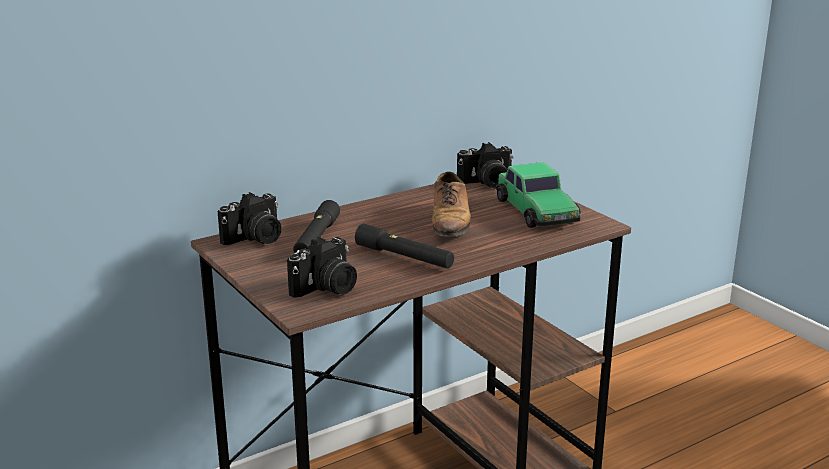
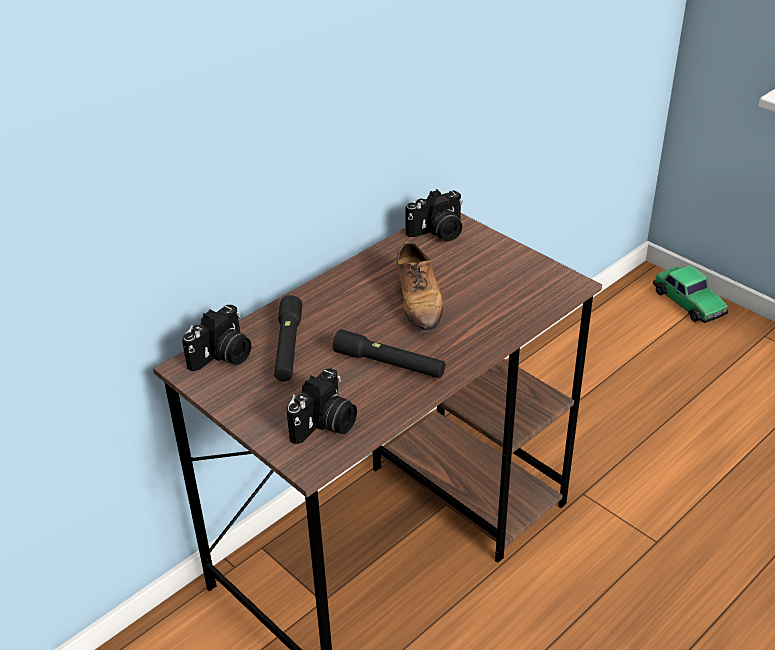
camera: 10 degrees left, 15 degrees up
toy car [495,162,581,228] -> toy car moved to [653,265,729,323]

